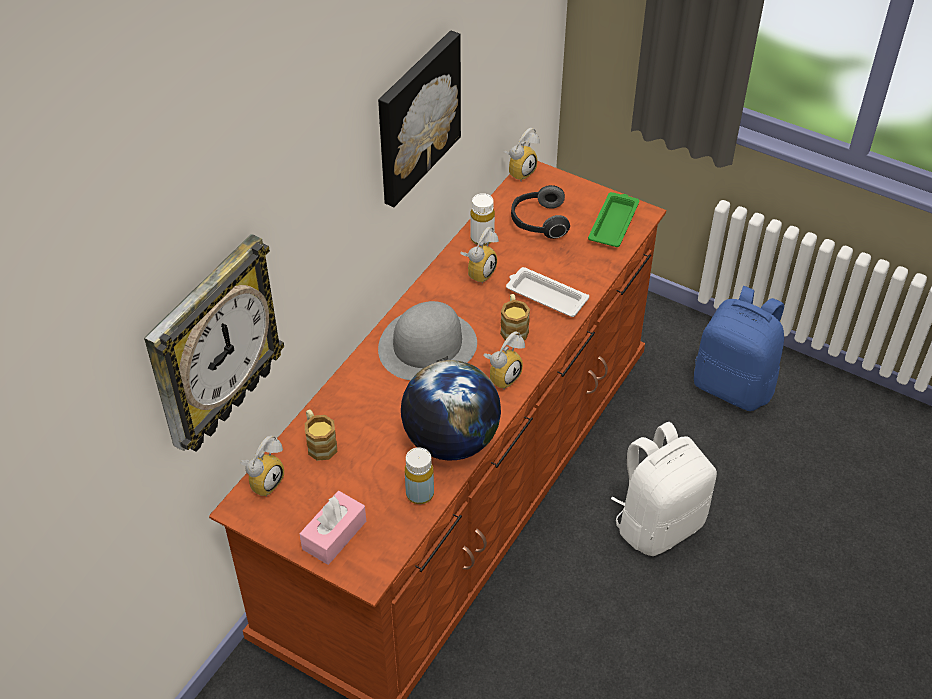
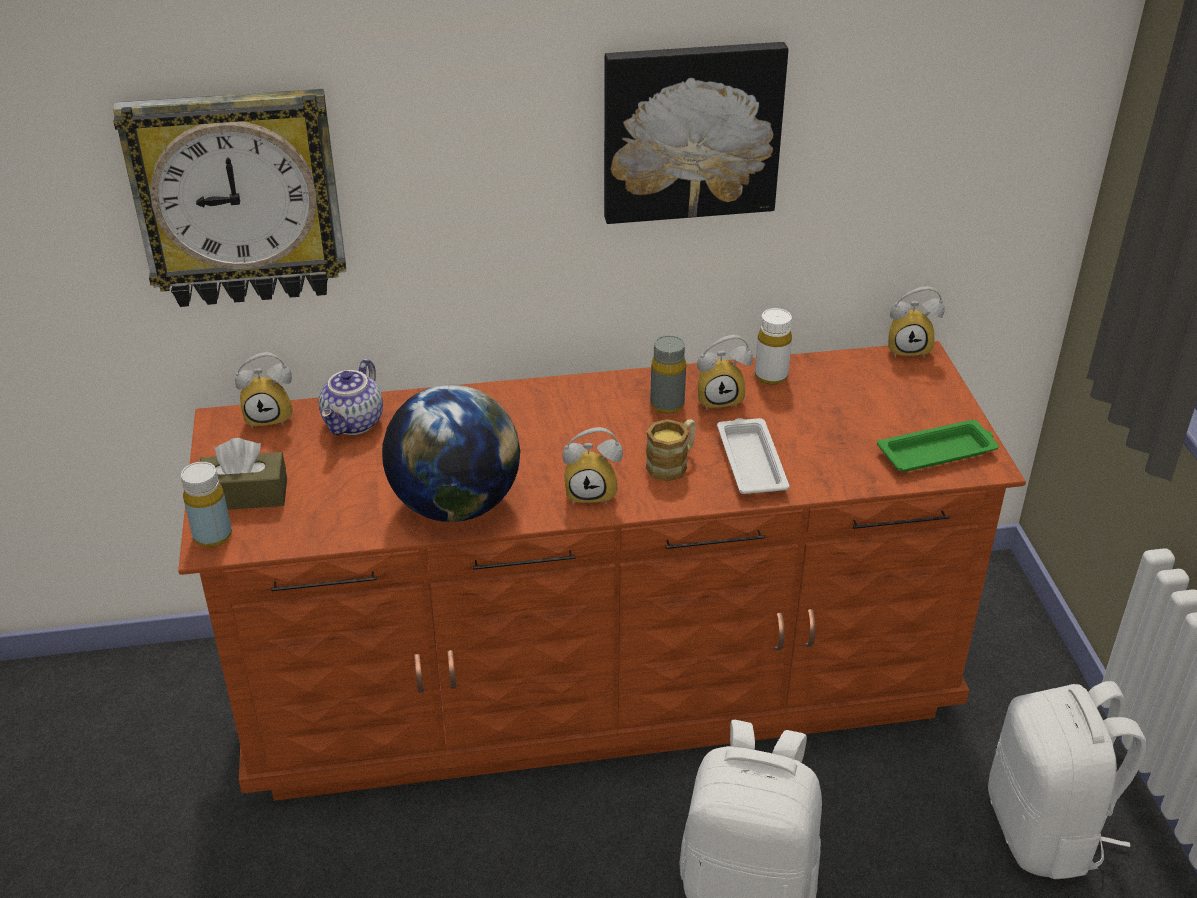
camera: 50 degrees right, 10 degrees down
pink tissue box [300,491,366,565] -> brown tissue box [200,438,287,510]
mug [305,409,337,461] -> teapot [319,359,383,435]
grey hat [378,301,477,380] -> none
yellow bottle [405,448,434,504] -> yellow bottle moved to [181,462,232,547]
headphones [511,185,570,239] -> none
blue backpack [694,286,784,411] -> white backpack [988,681,1146,879]
none -> grey bottle [650,335,686,413]

